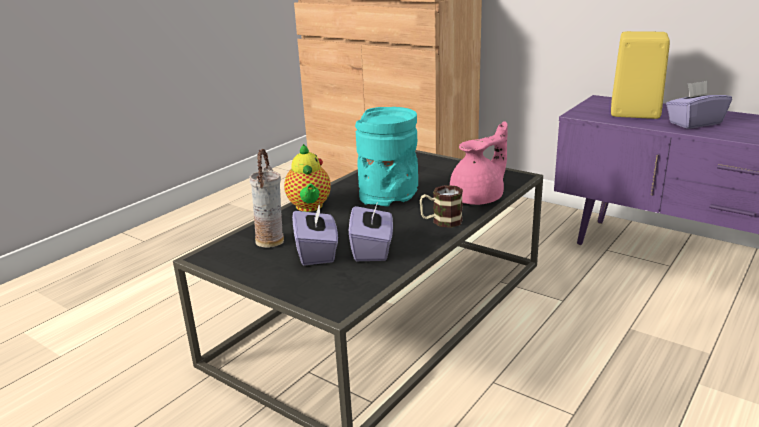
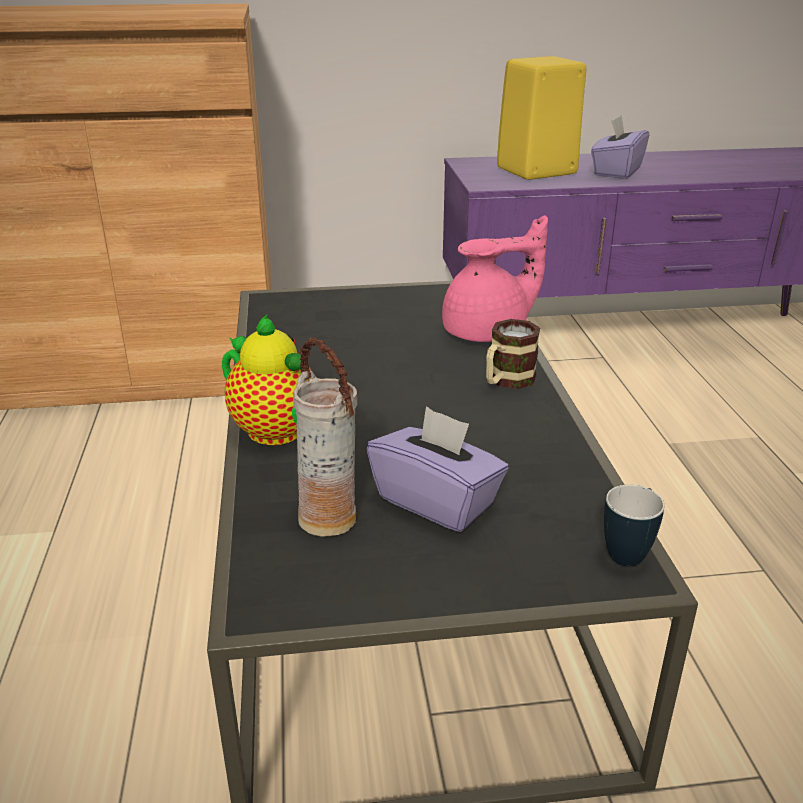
camera: 45 degrees left, 5 degrees up
purple tissue box [349,201,393,261] -> none
turquoise vase [355,107,418,206] -> none
pink teapot [450,121,508,205] -> pink teapot turned 60 degrees clockwise [442,215,548,342]
none -> mug [604,485,664,567]

